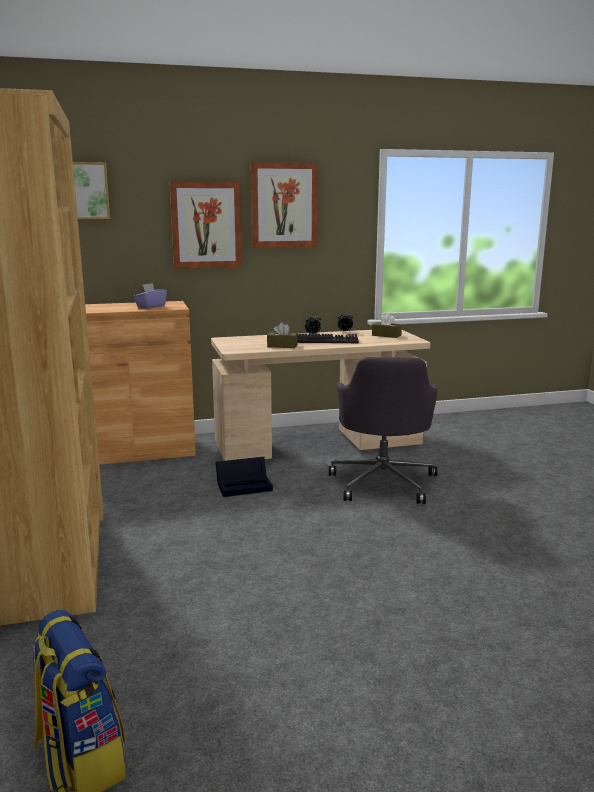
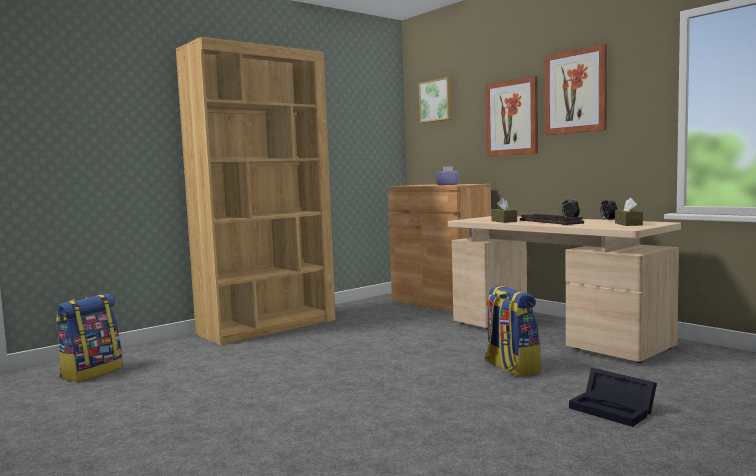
camera: 65 degrees right, 10 degrees down
black storage box [215,457,273,497] -> black storage box moved to [569,367,657,427]
grey office chair [329,357,438,504] -> backpack [484,285,541,377]

